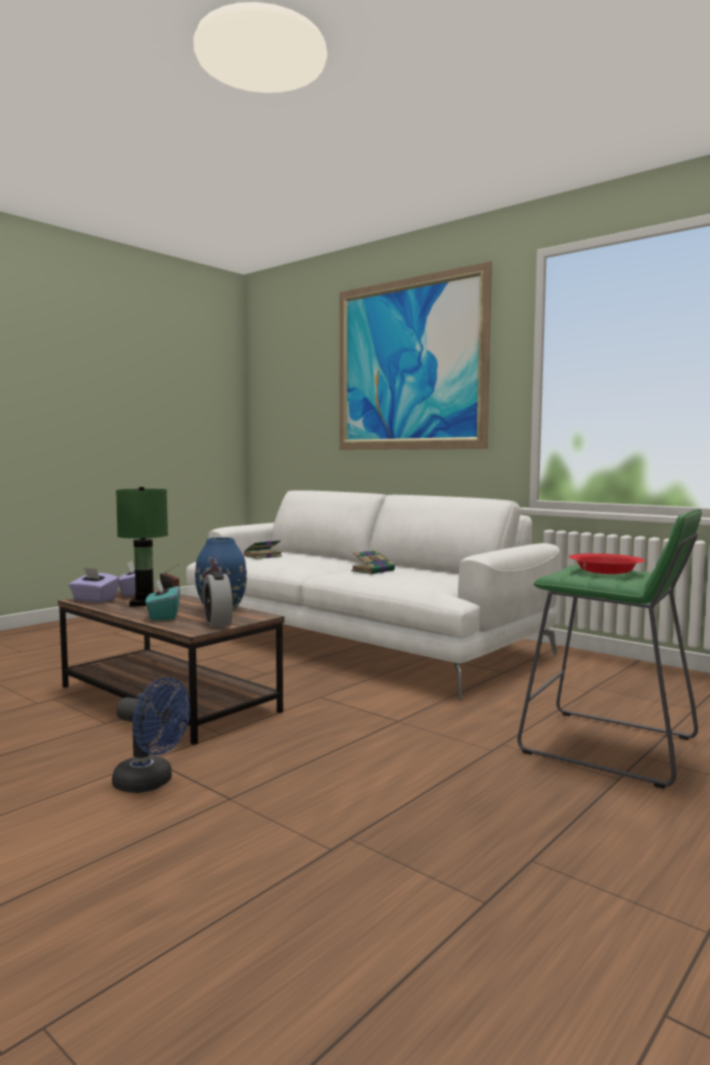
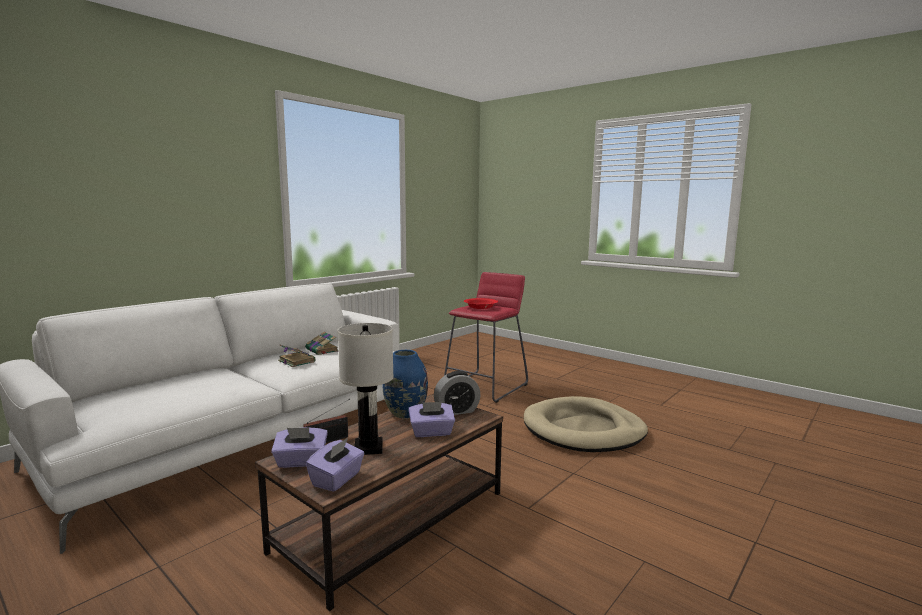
camera: 90 degrees left, 5 degrees up
blue fan [112,678,190,793] -> none
green table lamp [116,487,168,607] -> white table lamp [338,323,394,455]
turquoise tissue box [146,578,180,620] -> purple tissue box [409,402,455,437]
book [243,540,282,559] -> book moved to [305,332,339,355]
picture [339,261,492,450] -> none
green stool [517,509,702,789] -> red stool [444,272,528,403]
none -> beige dog bed [524,396,648,452]

